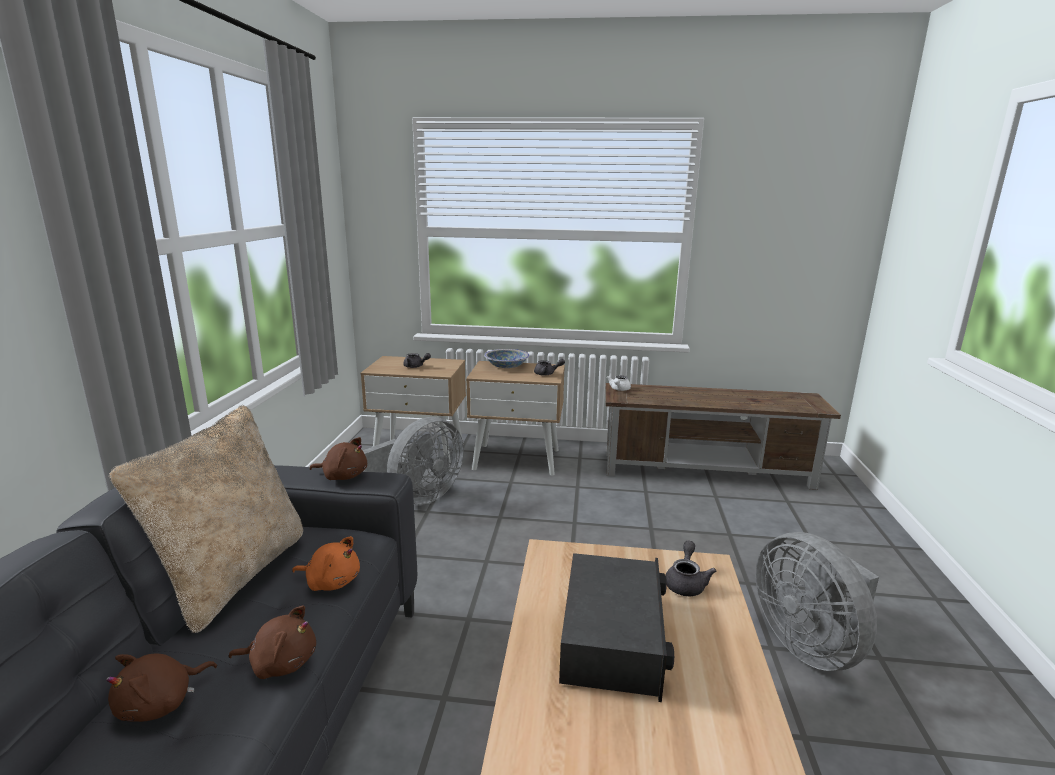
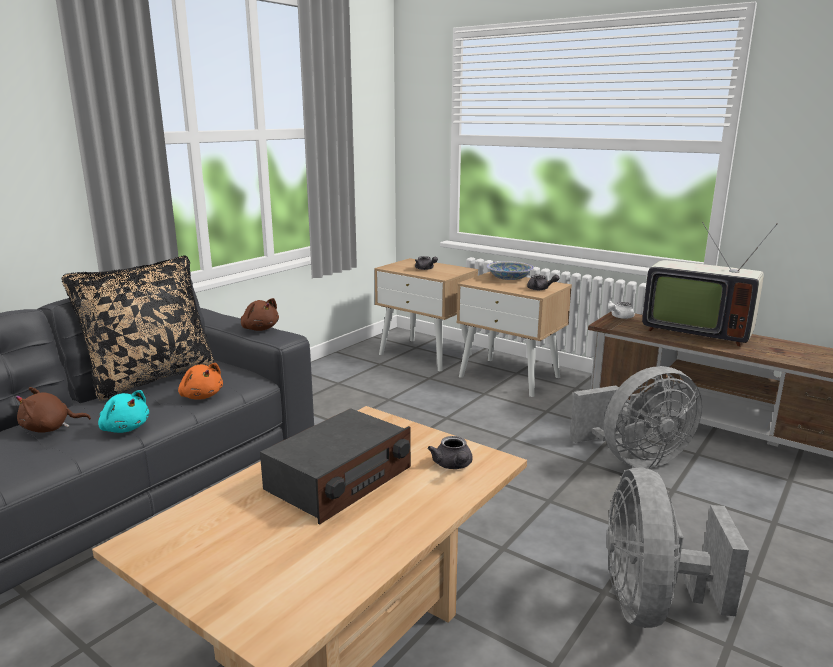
camera: 30 degrees right, 0 degrees up
beige pillow [110,405,303,633] -> black pillow [61,255,214,402]
brown plush toy [228,605,316,679] -> turquoise plush toy [98,390,149,433]
grey fan [363,417,464,505] -> grey fan moved to [570,366,702,469]
grey teapot [665,541,716,596] -> grey teapot turned 120 degrees clockwise [428,436,473,469]
none -> television [642,222,777,347]

